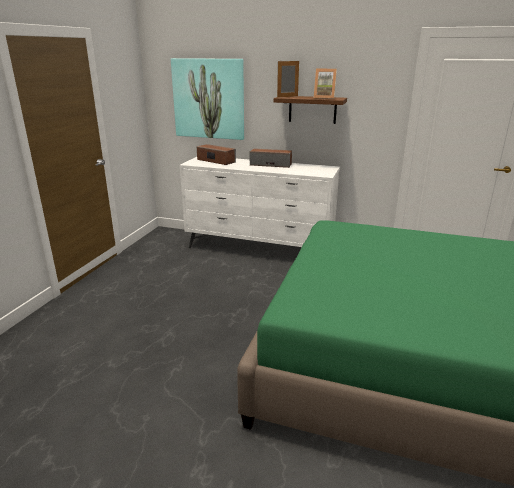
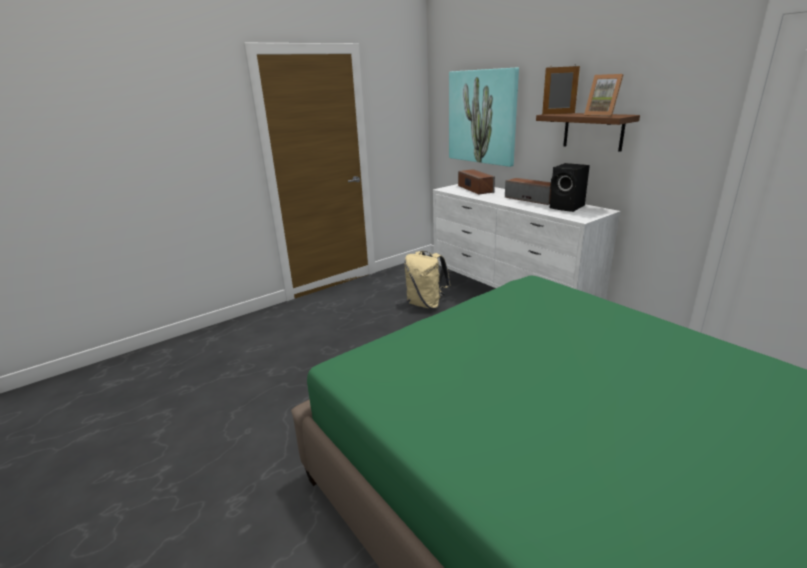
camera: 35 degrees right, 0 degrees up
none -> beige backpack [404,251,450,309]
none -> black speaker [549,163,590,212]

